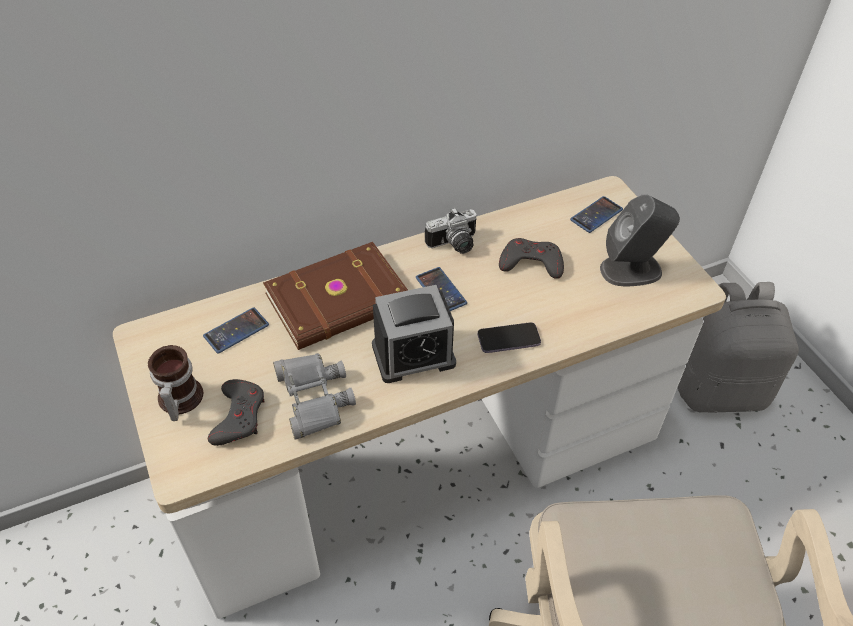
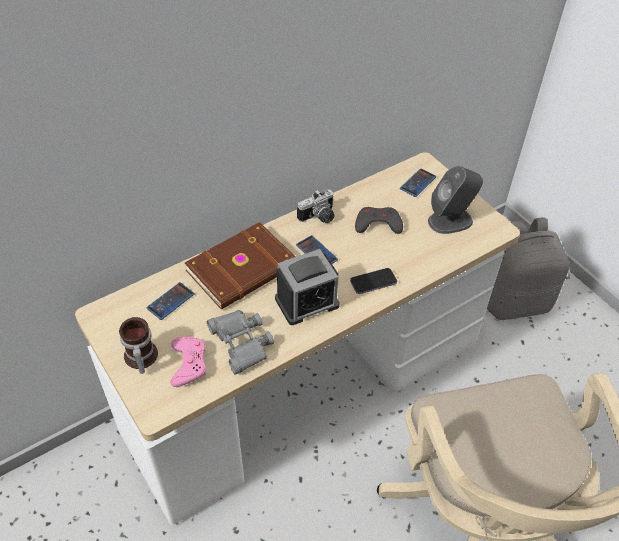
camera: 10 degrees left, 0 degrees up
grey game controller [208,379,265,446] -> pink game controller [170,337,206,387]

